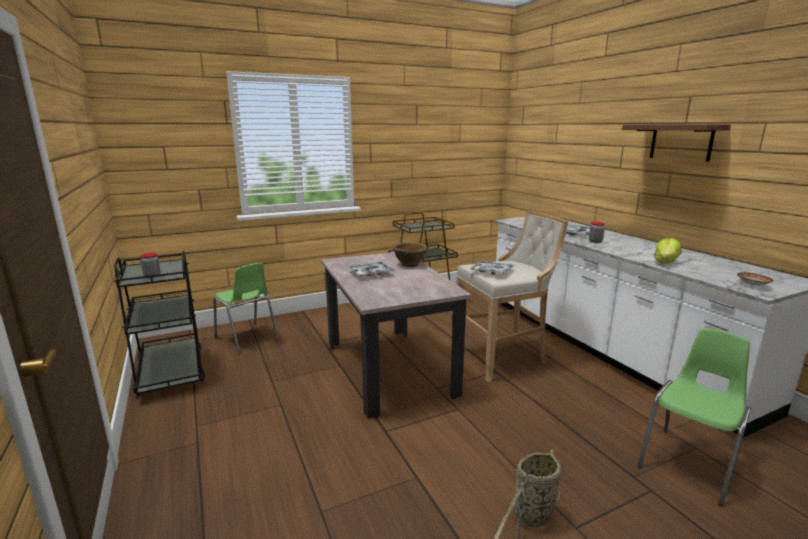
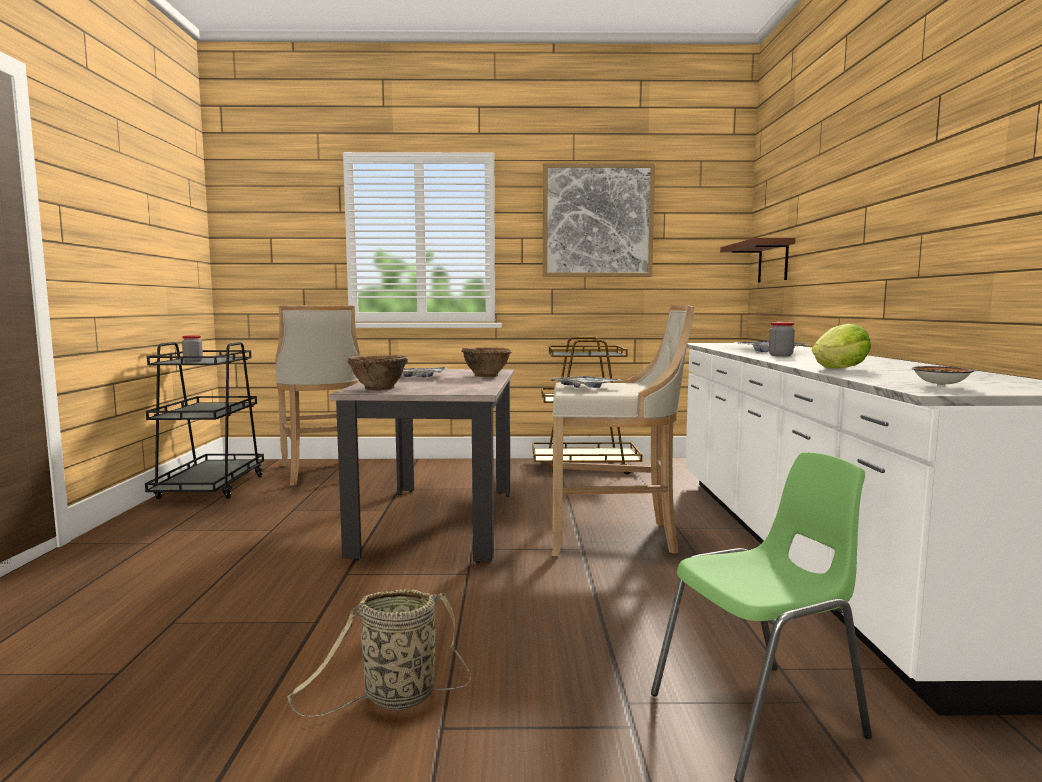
camera: 25 degrees right, 10 degrees down
green chair [214,263,279,354] -> beige stool [275,306,360,486]
brown shelf [622,124,731,162] -> brown shelf moved to [720,238,795,283]
none -> brown bowl [348,355,408,391]
none -> picture [543,163,655,277]

